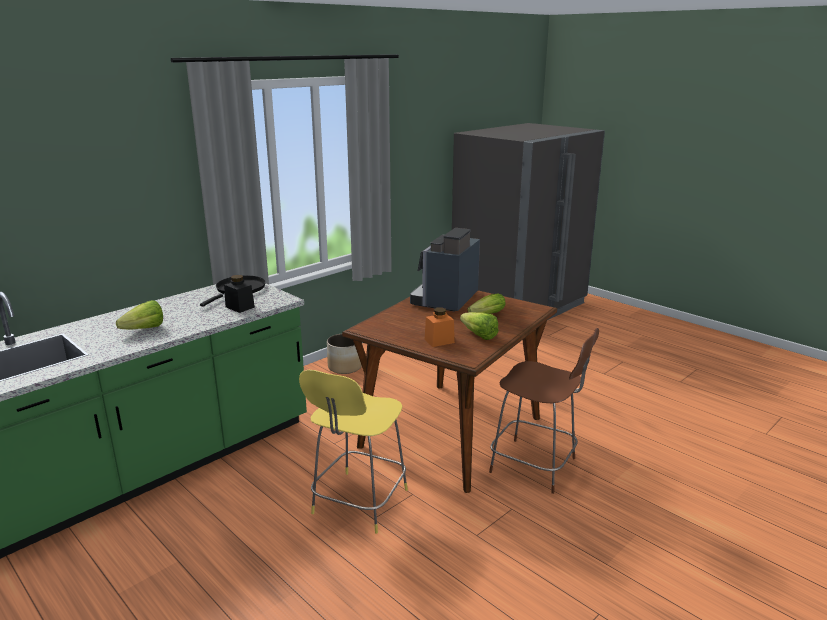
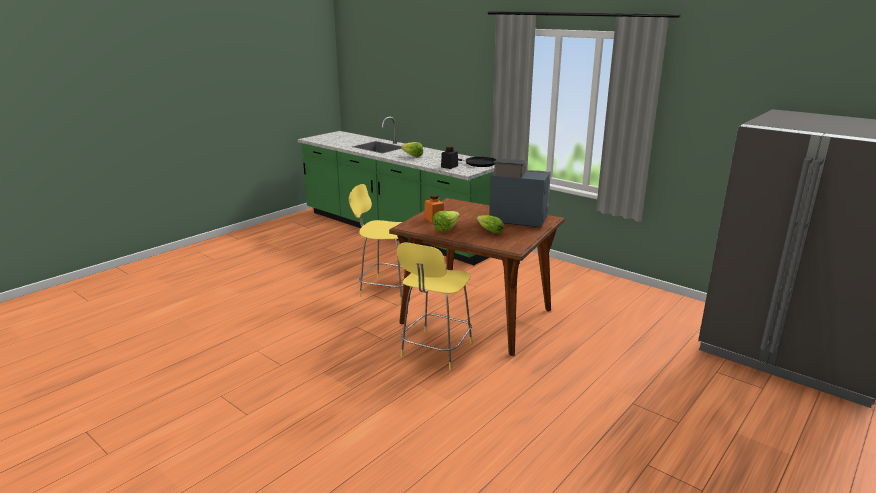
camera: 85 degrees right, 0 degrees up
planter [327,334,362,374] -> none
brown stool [489,328,599,494] -> yellow stool [397,243,472,370]

